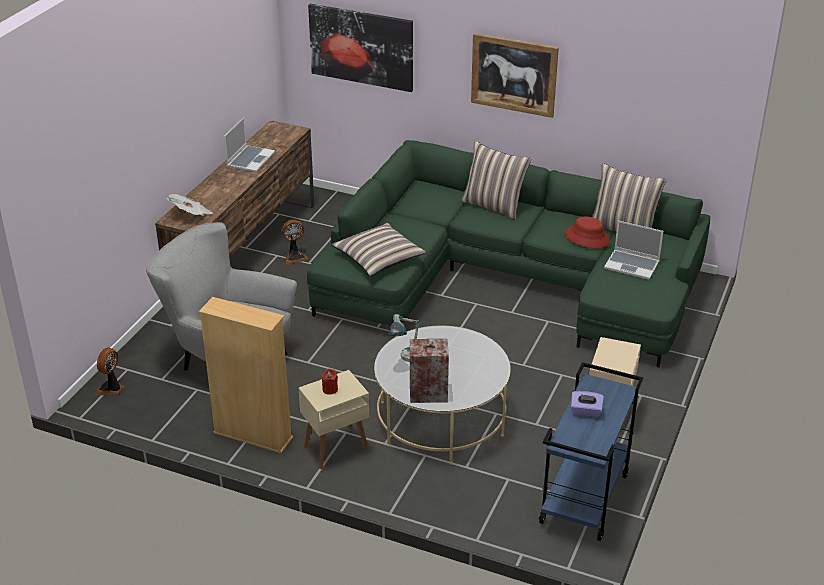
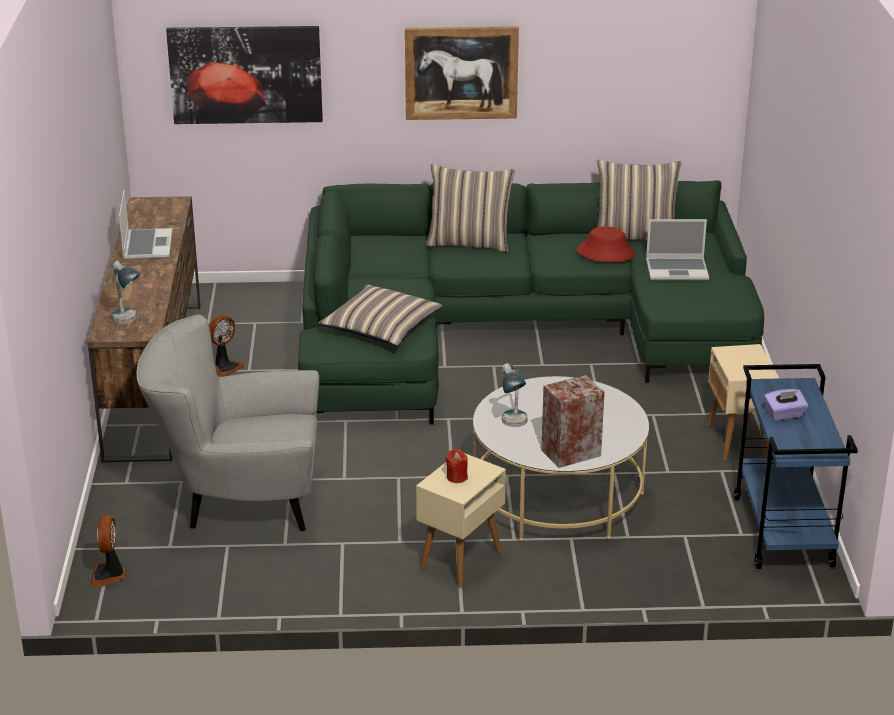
camera: 25 degrees left, 5 degrees down
newspaper [166,194,213,216] -> table lamp [111,261,140,324]
beige bookcase [199,297,293,453] -> none

